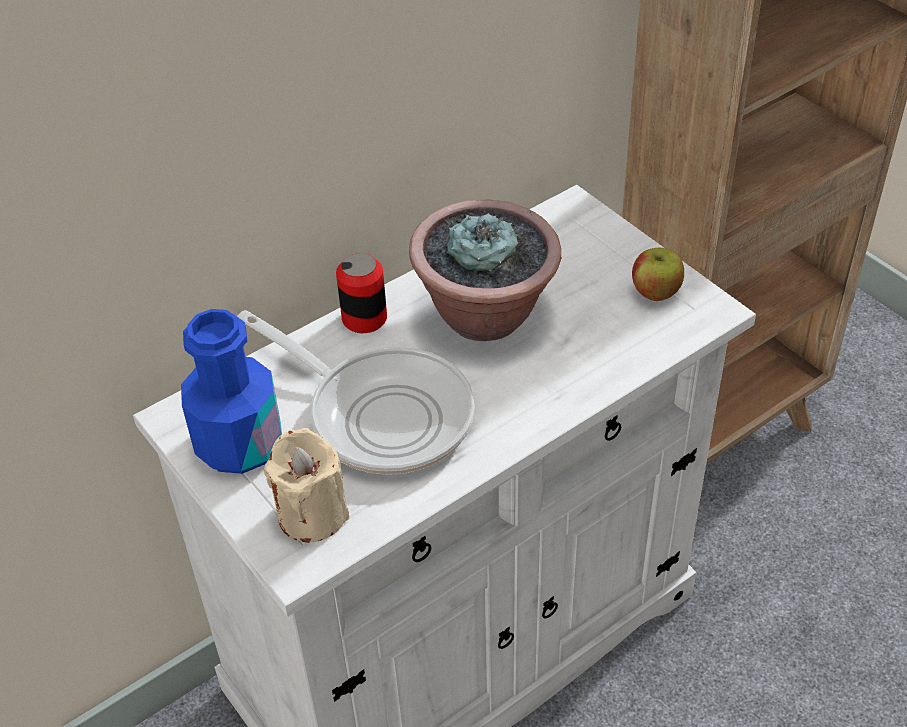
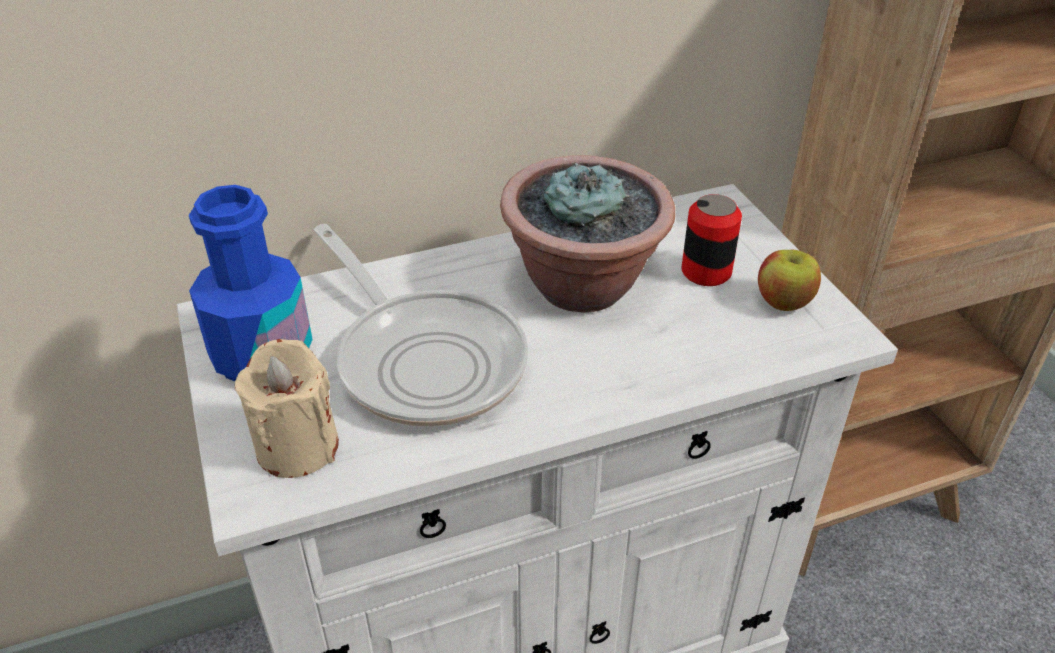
camera: 15 degrees right, 5 degrees down
can [336,253,387,333] -> can moved to [682,194,742,286]

